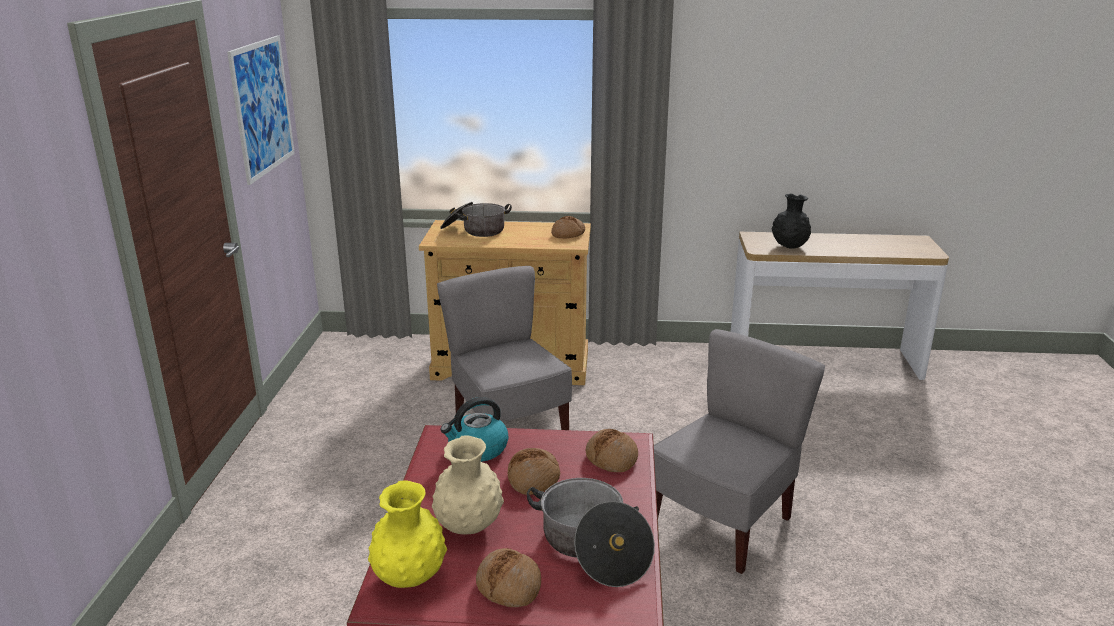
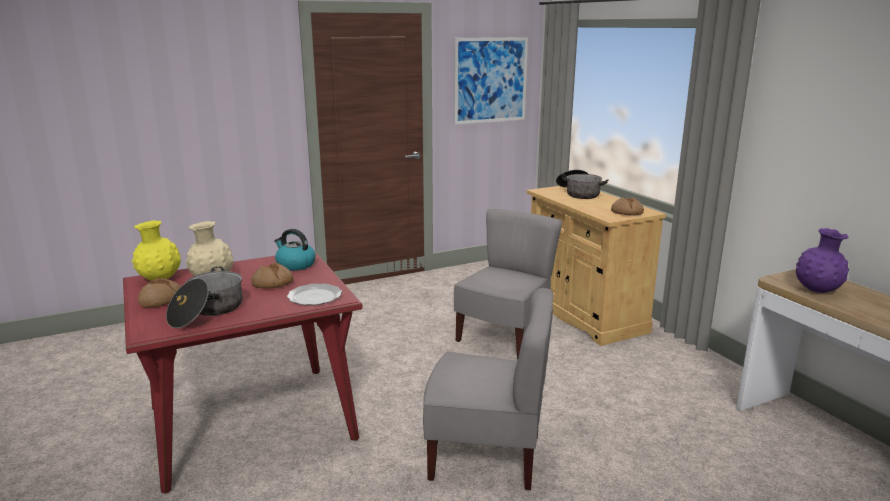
camera: 60 degrees right, 5 degrees down
bread [586,429,638,472] -> plate [287,284,342,305]
black vase [772,193,811,249] -> purple vase [796,228,849,293]

